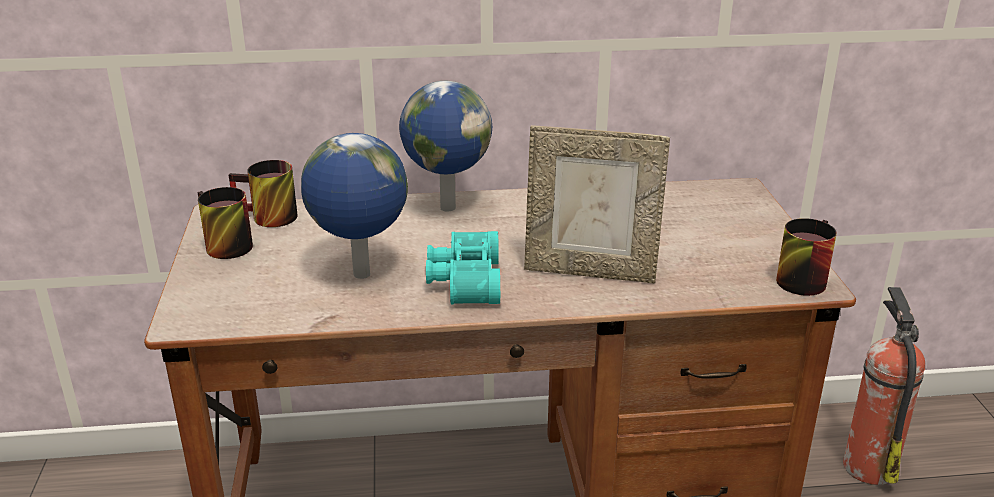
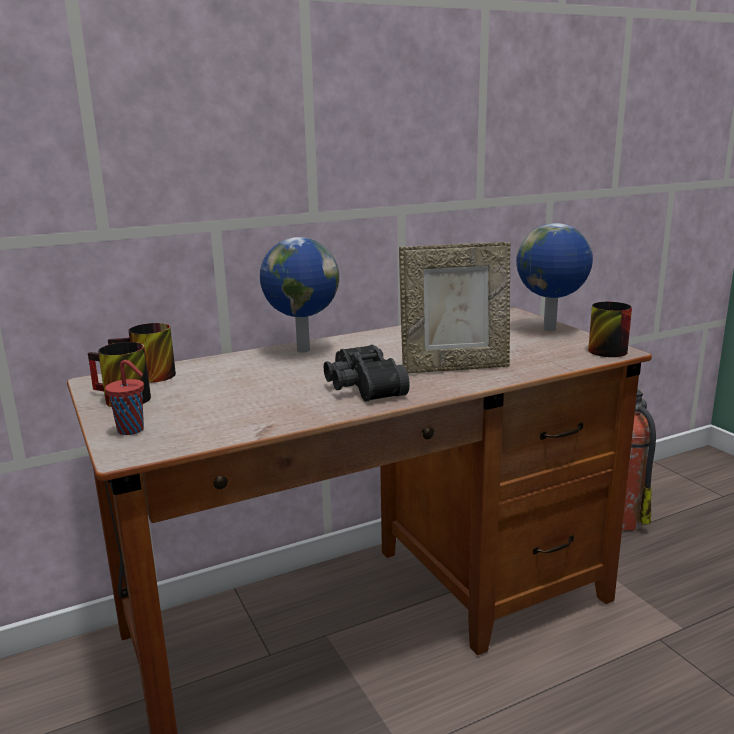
camera: 20 degrees left, 10 degrees down
globe [301,133,408,279] -> globe moved to [516,223,593,331]
turquoise binoculars [426,231,500,304] -> black binoculars [324,345,410,402]
none -> red cup [105,360,144,435]

